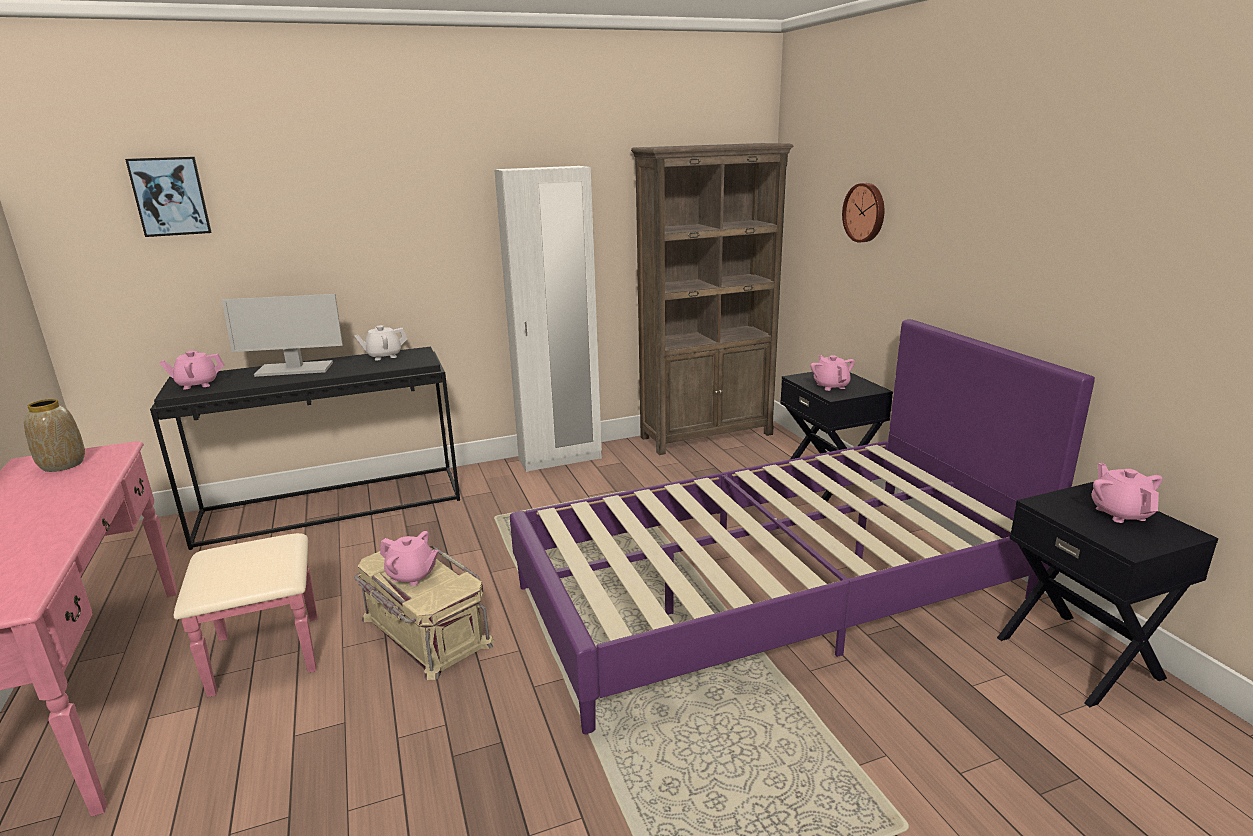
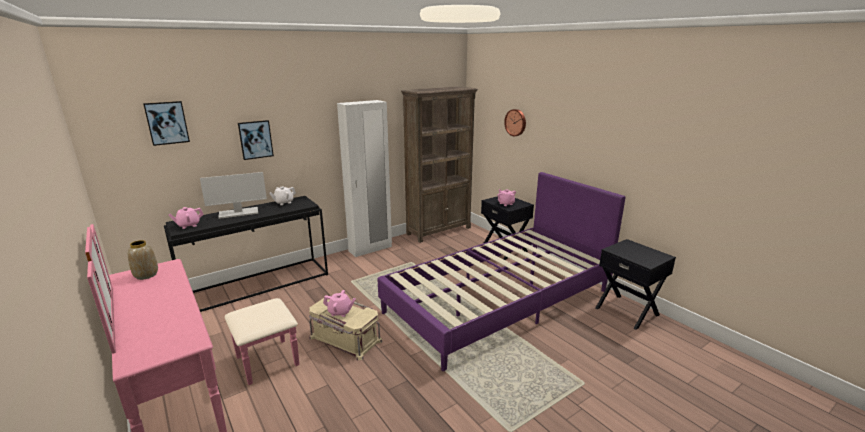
camera: 15 degrees left, 0 degrees up
pink teapot [1091,463,1163,523] -> none
none -> picture [238,120,274,160]

